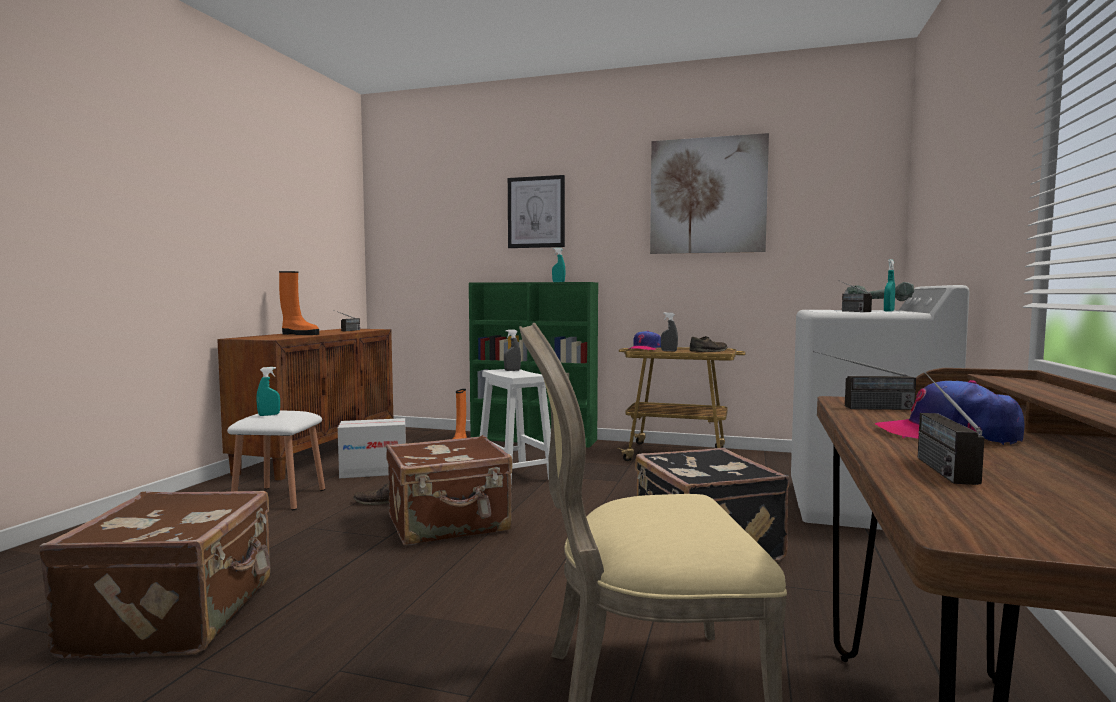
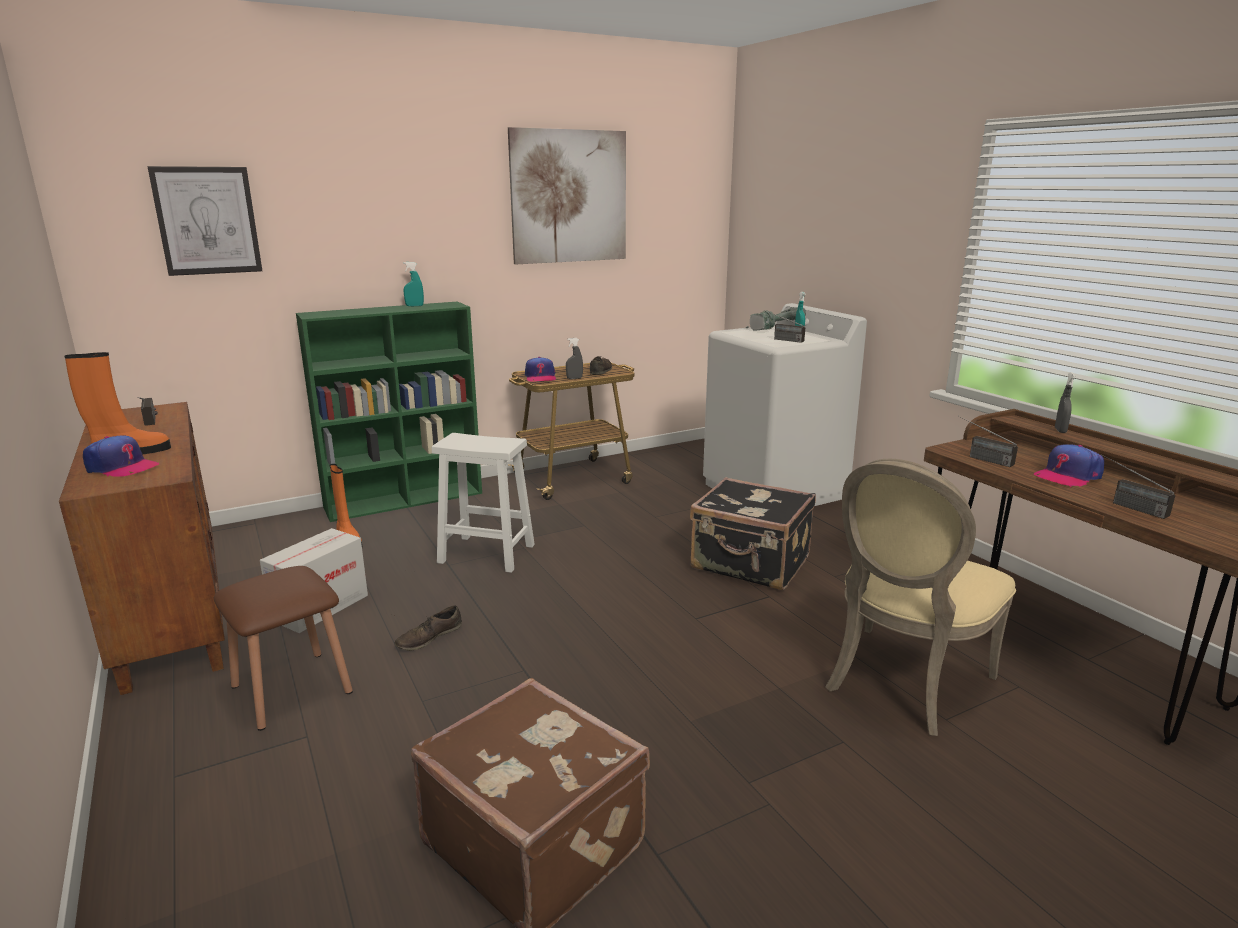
camera: 45 degrees left, 15 degrees up
white stool [227,411,325,510] -> brown stool [214,566,353,731]
turquoise spray bottle [257,367,280,416] -> none
brown suitcase [386,435,512,546] -> none
grey spray bottle [504,330,521,371] -> grey spray bottle moved to [1055,372,1076,433]
picture [508,175,565,248] -> picture moved to [147,166,262,276]
radio [813,351,916,410] -> radio turned 90 degrees clockwise [959,416,1018,467]
none -> cap [83,435,159,477]

